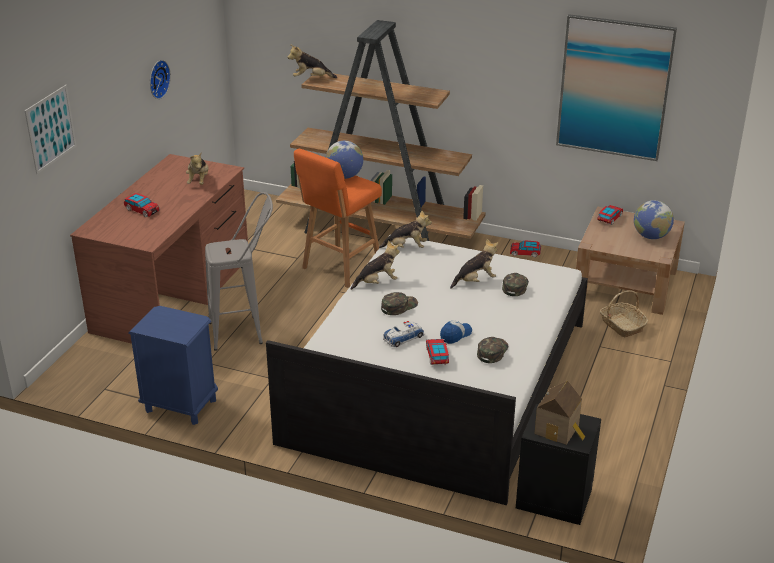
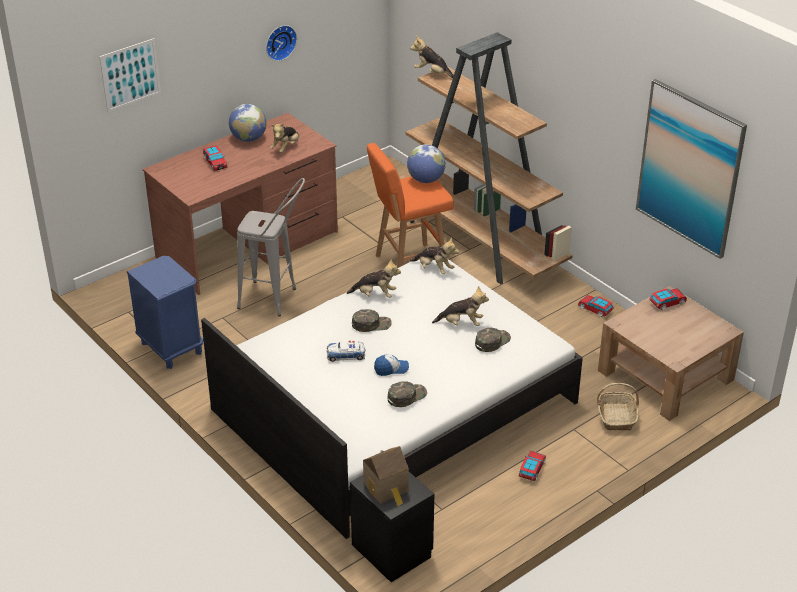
camera: 30 degrees right, 5 degrees up
toy car [426,339,449,365] -> toy car moved to [519,451,546,481]
globe [634,200,674,239] -> globe moved to [229,104,267,142]

